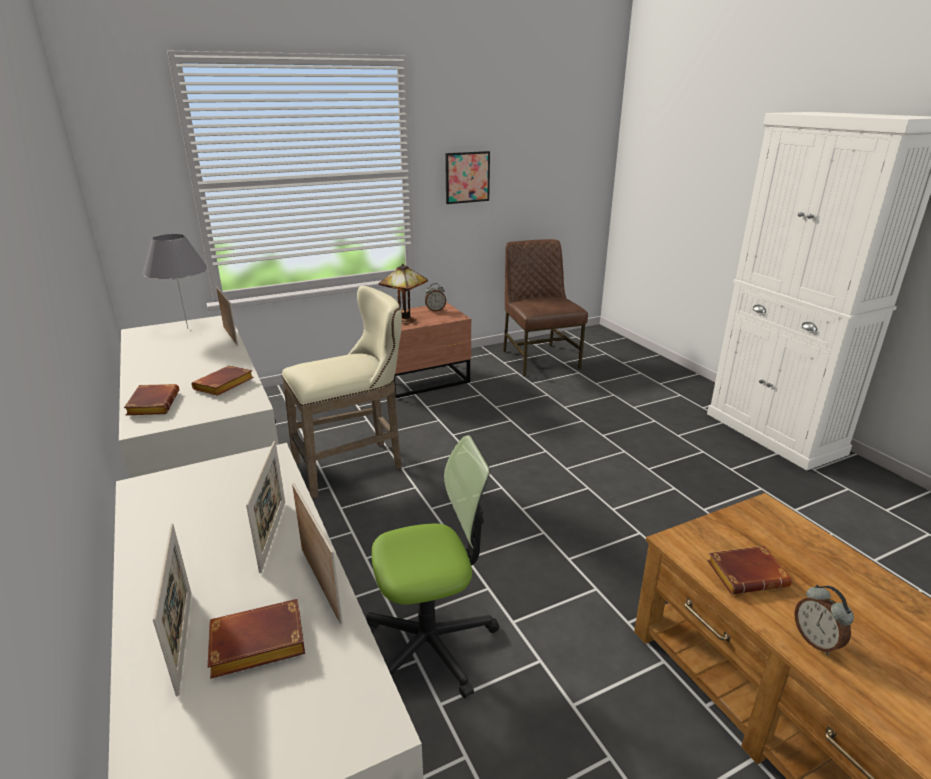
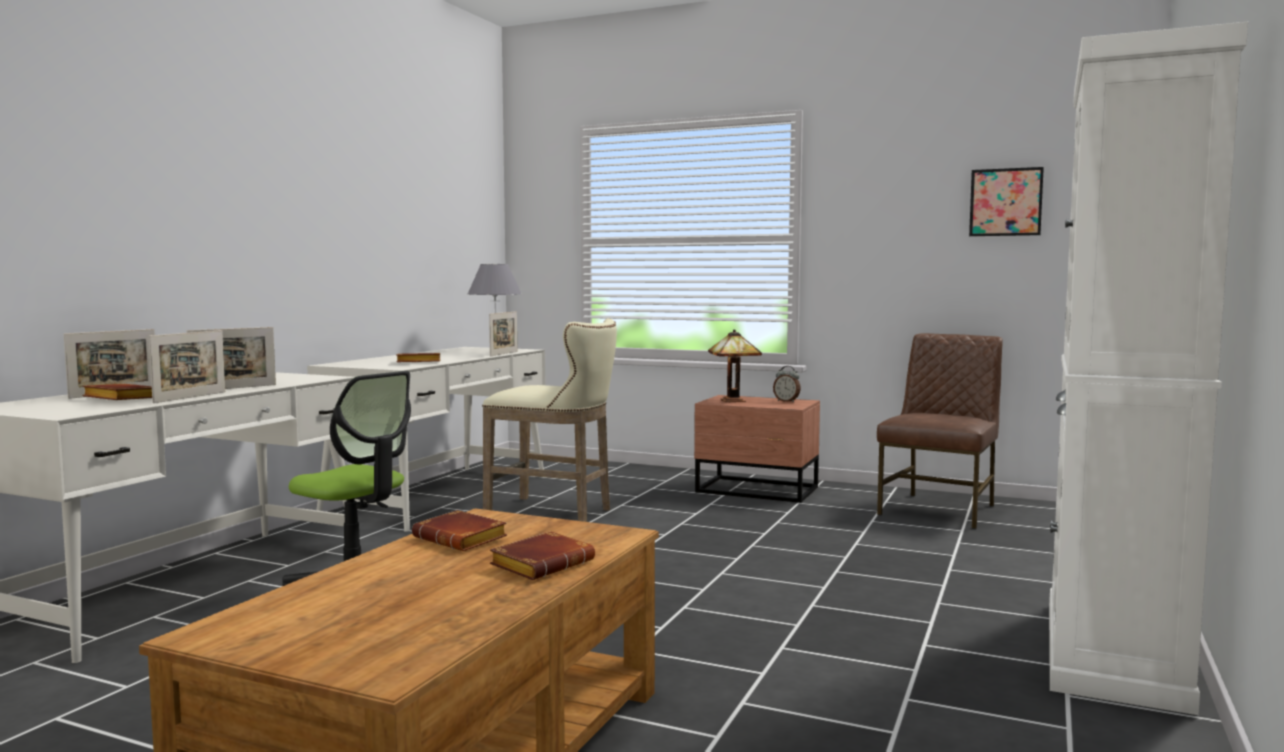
camera: 50 degrees right, 20 degrees down
brown book [124,384,179,415] -> brown book moved to [490,532,595,580]
picture [445,151,490,204] -> picture moved to [969,167,1044,236]
alarm clock [794,585,854,655] -> none

